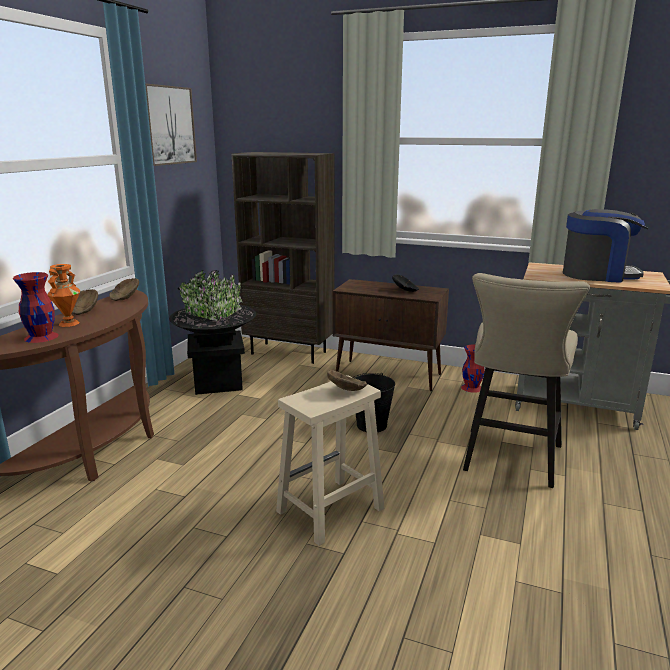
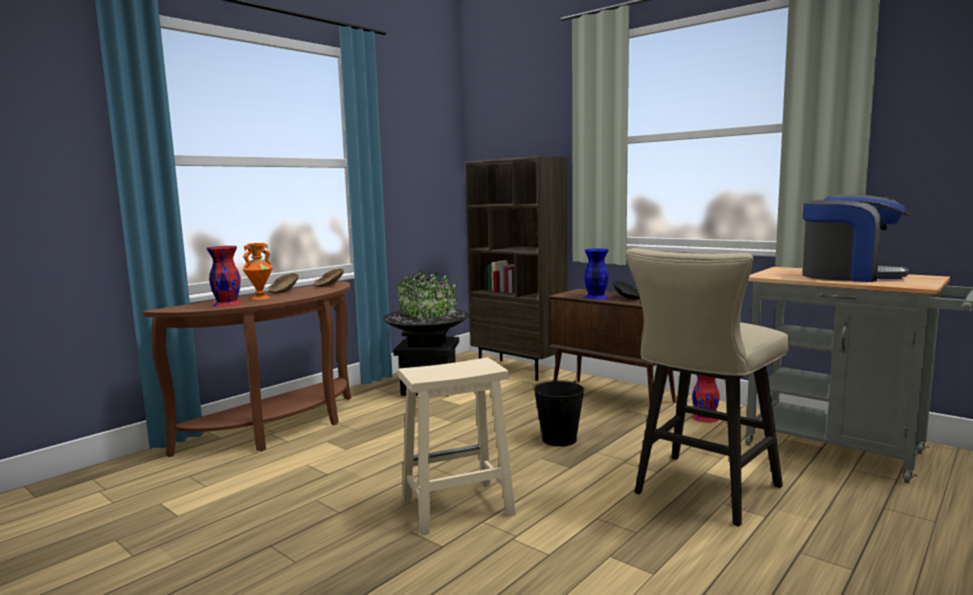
camera: 20 degrees right, 10 degrees down
picture [145,83,197,166] -> none
brown bowl [327,370,367,391] -> none
none -> blue vase [584,248,609,299]

